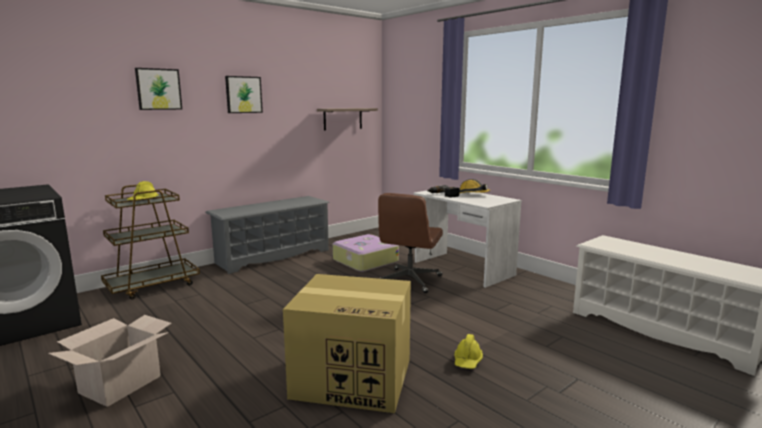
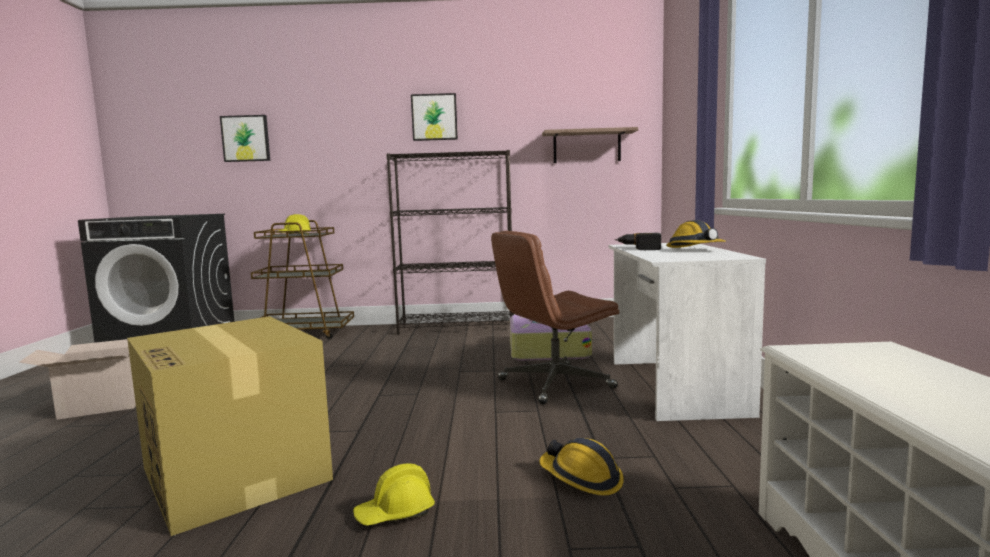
camera: 40 degrees right, 5 degrees down
picture [135,68,182,110] -> picture moved to [220,115,270,162]
grey shoe rack [205,196,330,274] -> black bookcase [386,150,514,335]
none -> hard hat [539,438,624,496]

